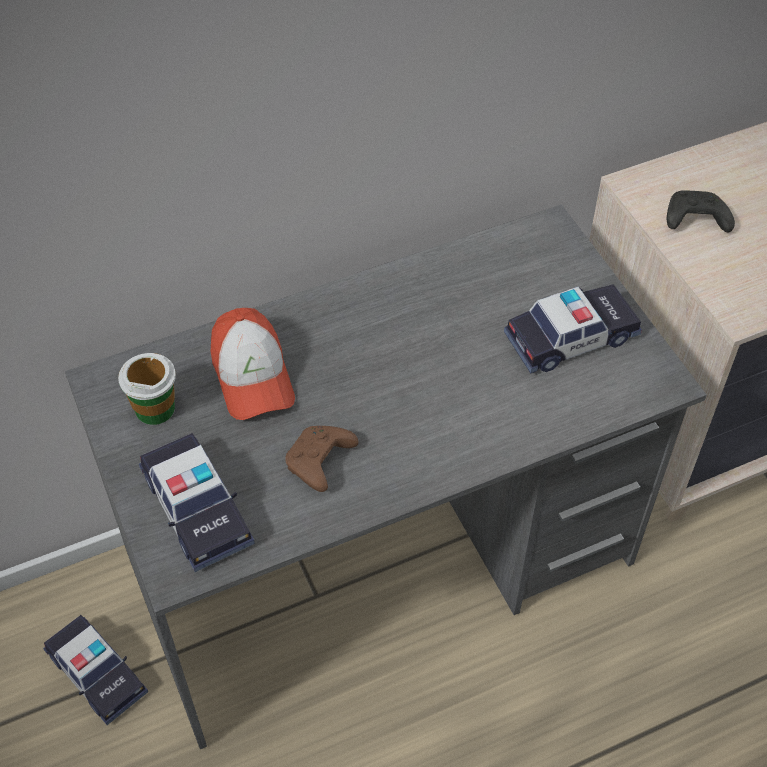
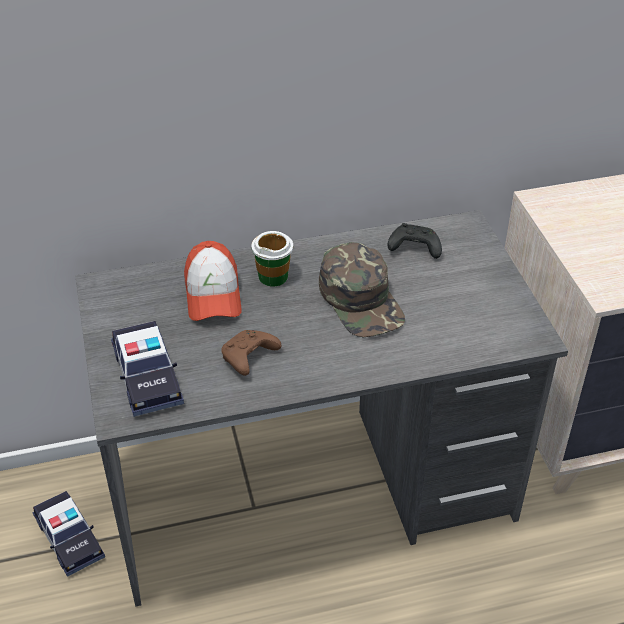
camera: 10 degrees right, 10 degrees down
cup [118,353,176,425] -> cup moved to [252,231,293,287]
toy car [504,284,642,373] -> none
black game controller [667,190,735,232] -> black game controller moved to [388,223,442,259]
none -> green cap [319,242,405,337]

